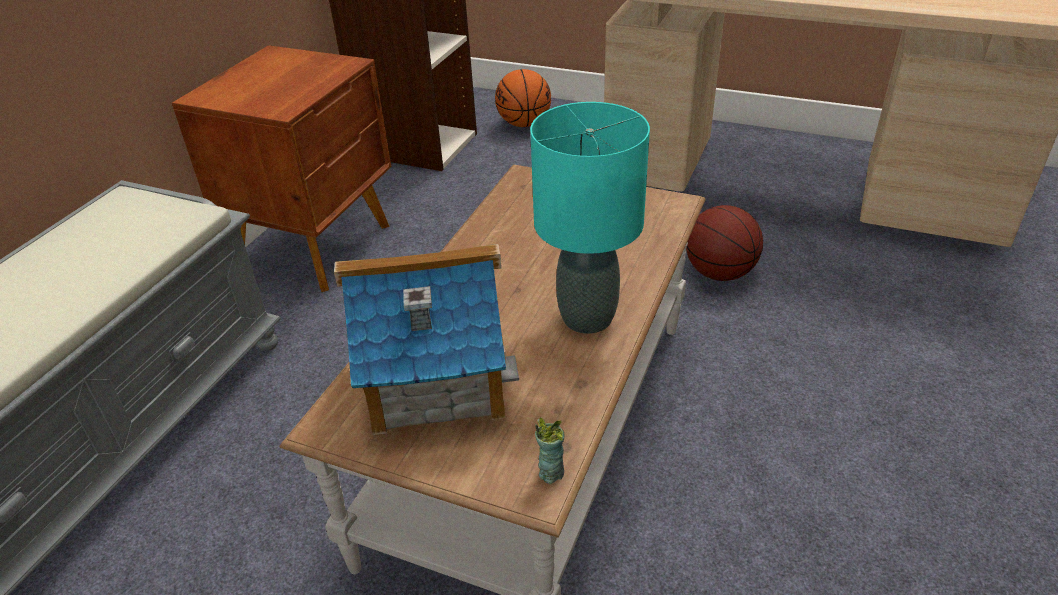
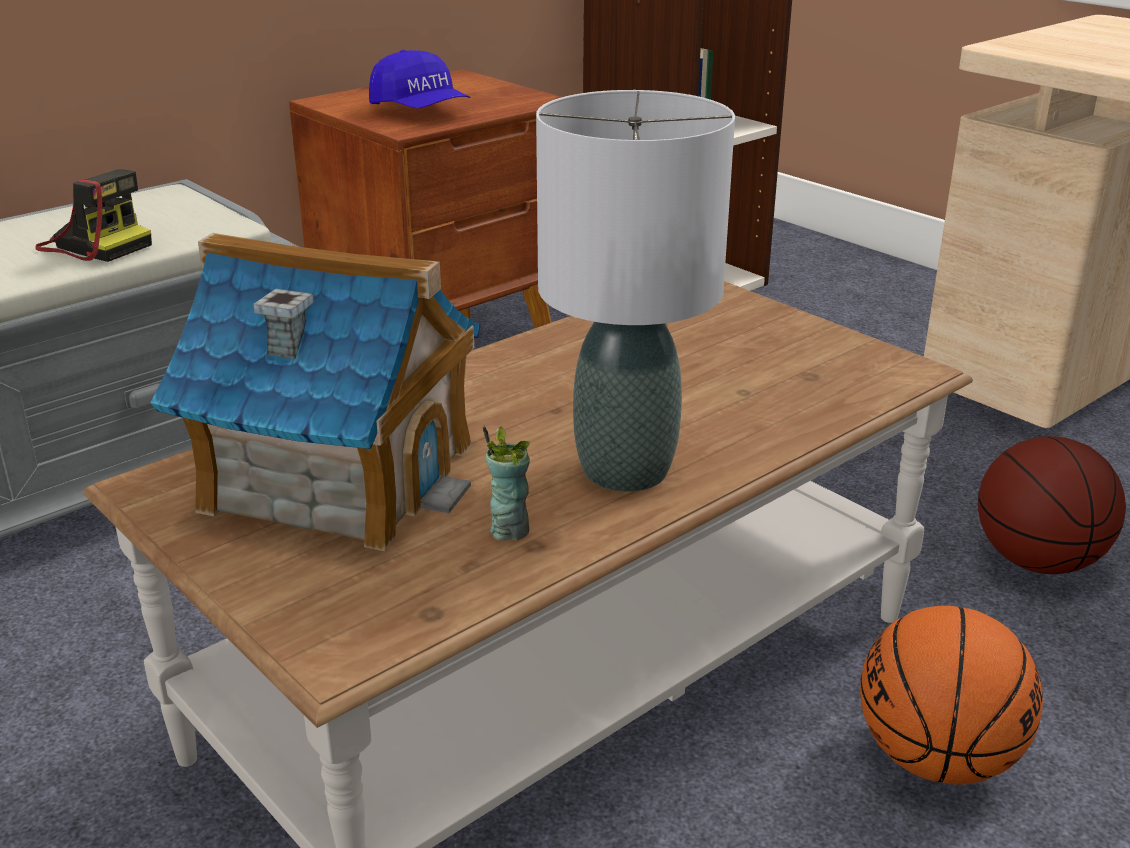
camera: 25 degrees right, 10 degrees down
basketball [495,69,551,127] -> basketball moved to [860,606,1043,785]
turquoise table lamp [530,102,650,334] -> grey table lamp [536,90,735,492]
cup [535,417,565,484] -> cup moved to [483,426,530,541]
none -> camera [36,169,152,262]
none -> blue cap [369,50,471,108]

